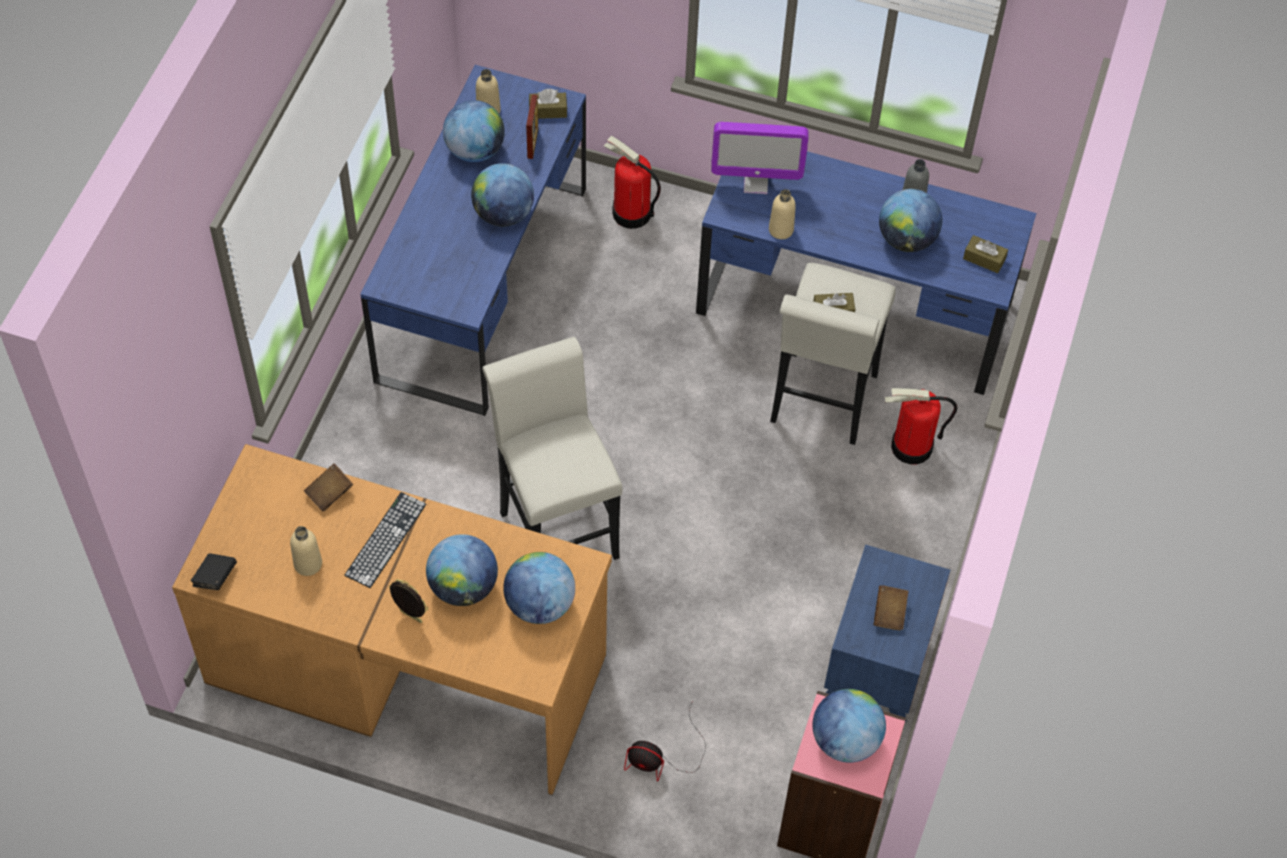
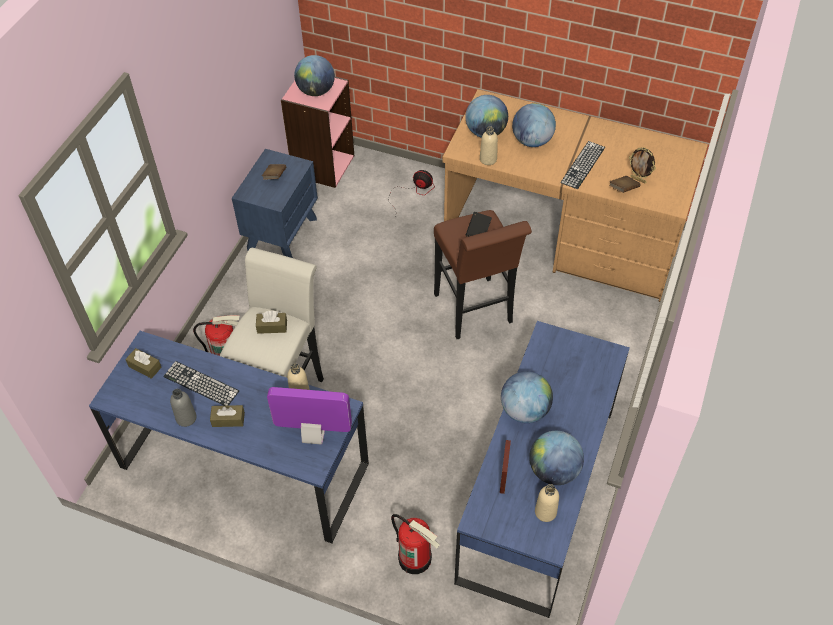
camera: 175 degrees left, 5 degrees down
black book [191,553,237,590] -> black book moved to [466,212,492,237]
beige bottle [290,526,322,576] -> beige bottle moved to [480,127,498,165]
picture frame [389,579,428,623] -> picture frame moved to [629,147,656,183]
white stool [482,337,623,560] -> brown stool [434,210,532,339]
brown tissue box [529,89,567,119] -> brown tissue box moved to [210,405,245,427]
globe [879,189,942,252] -> keyboard [163,361,239,406]

